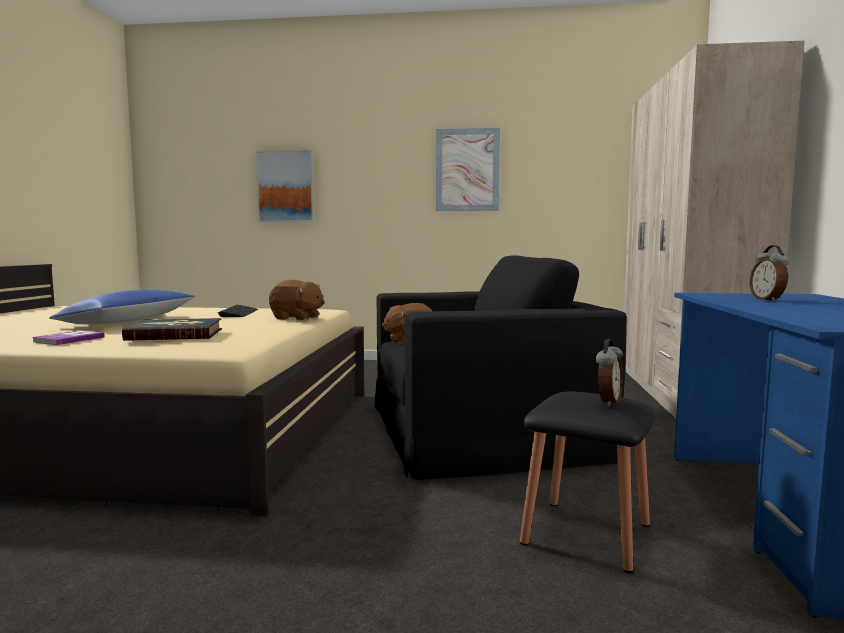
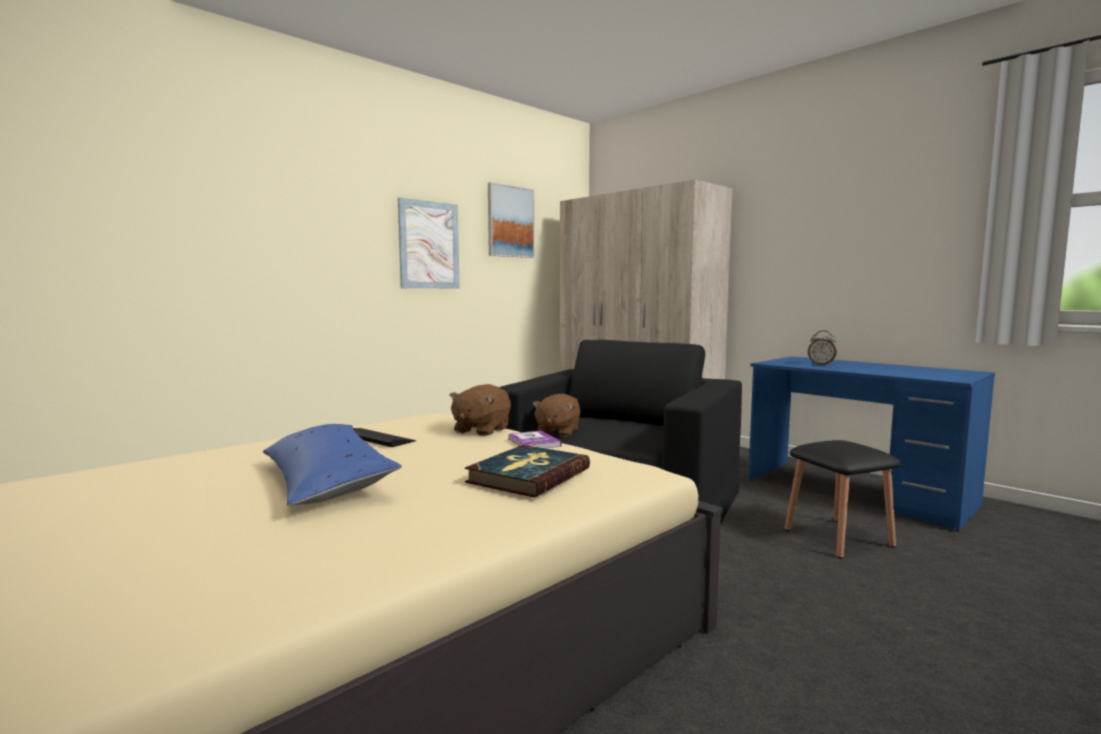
camera: 50 degrees left, 0 degrees up
book [33,330,105,345] -> book moved to [508,430,562,448]
picture [256,150,314,222] -> picture moved to [488,182,535,258]
brown plush toy [269,280,325,321] -> brown plush toy turned 150 degrees clockwise [449,384,511,436]
alarm clock [596,339,623,407] -> none

